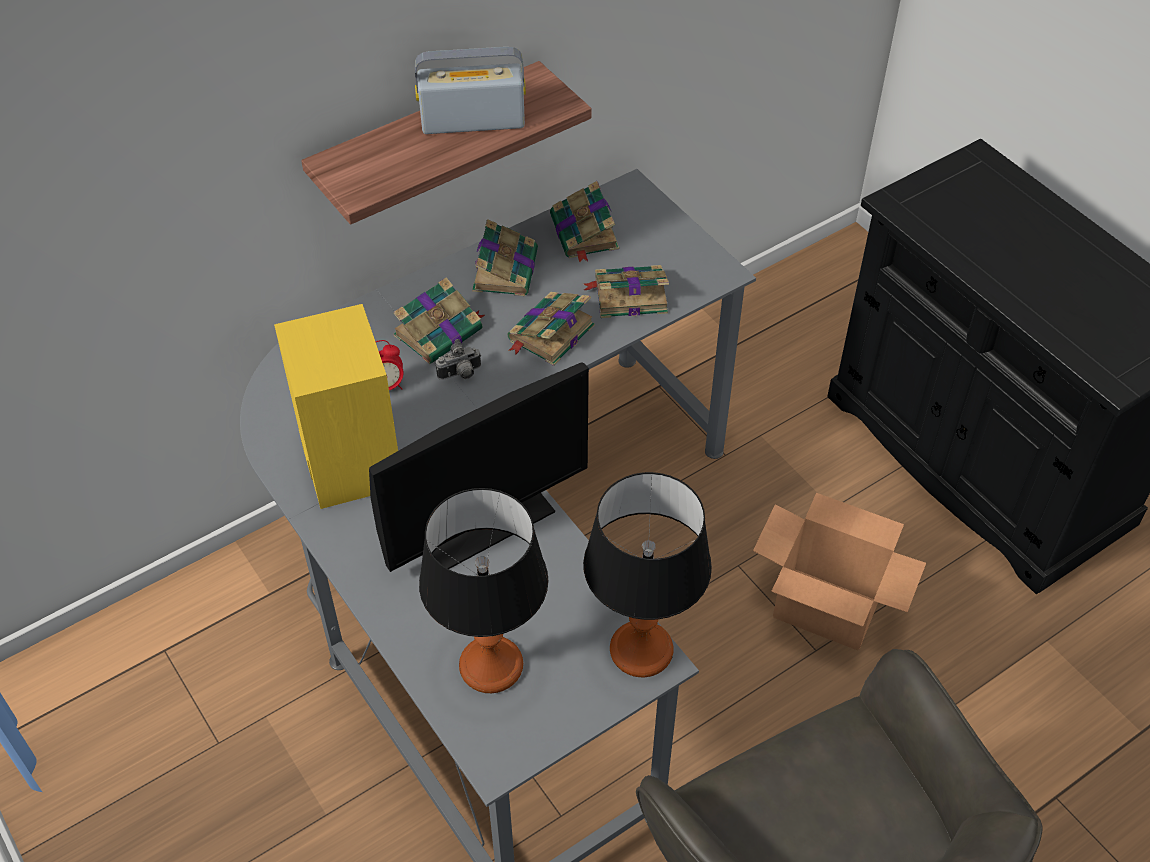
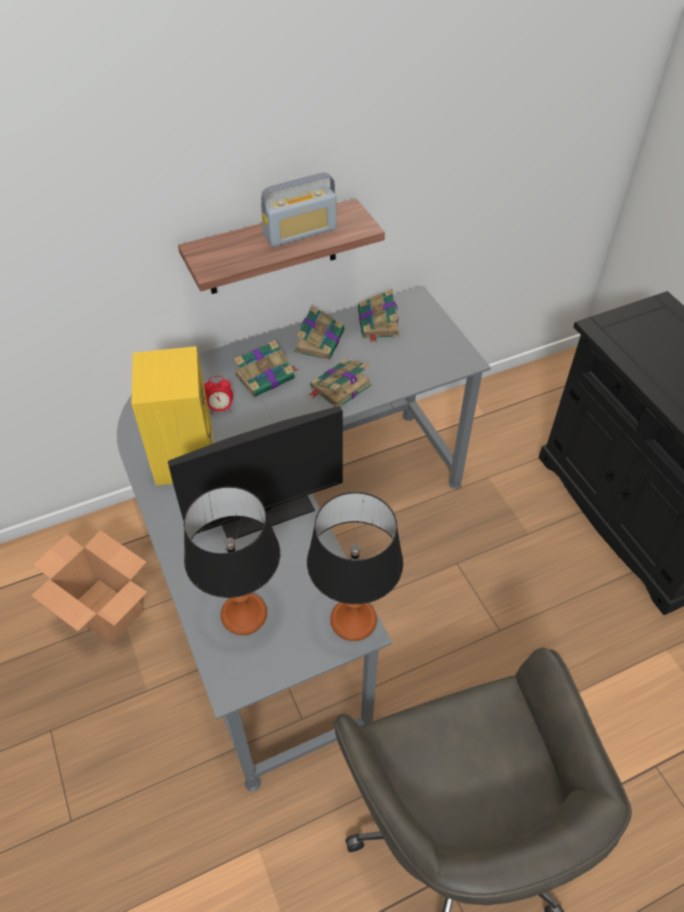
camera: 10 degrees right, 0 degrees up
radio [415,47,526,134] -> radio turned 150 degrees clockwise [261,172,337,247]
camera [436,339,482,380] -> none
book [583,265,669,318] -> none
cardboard box [753,493,926,650] -> cardboard box moved to [31,530,147,644]

